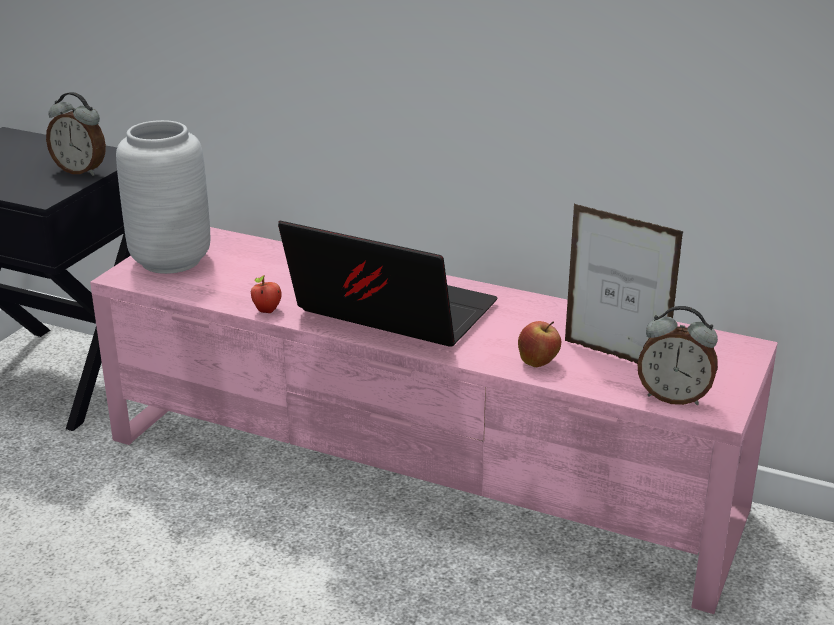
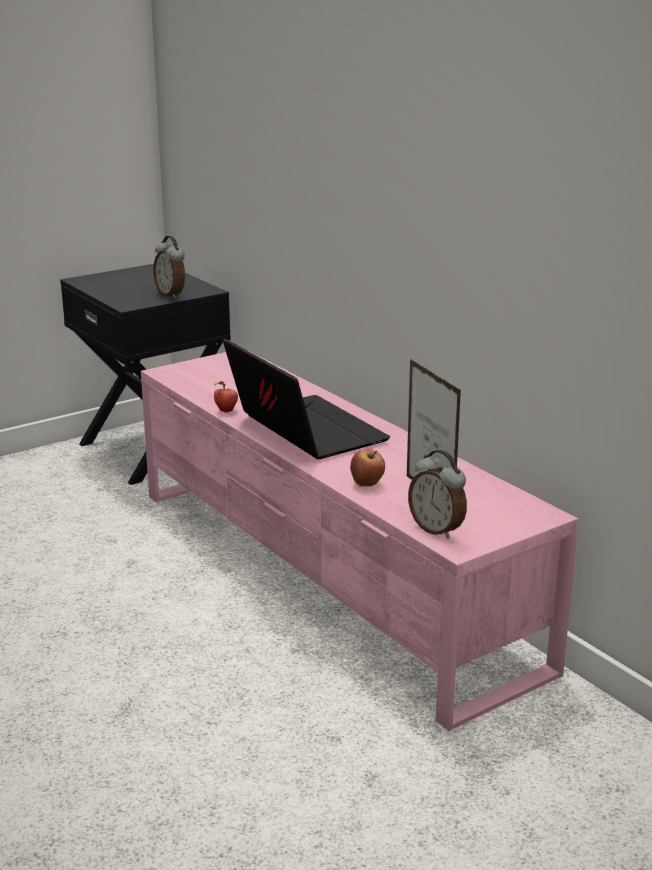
camera: 30 degrees right, 5 degrees down
grey vase [116,120,210,274] -> none

